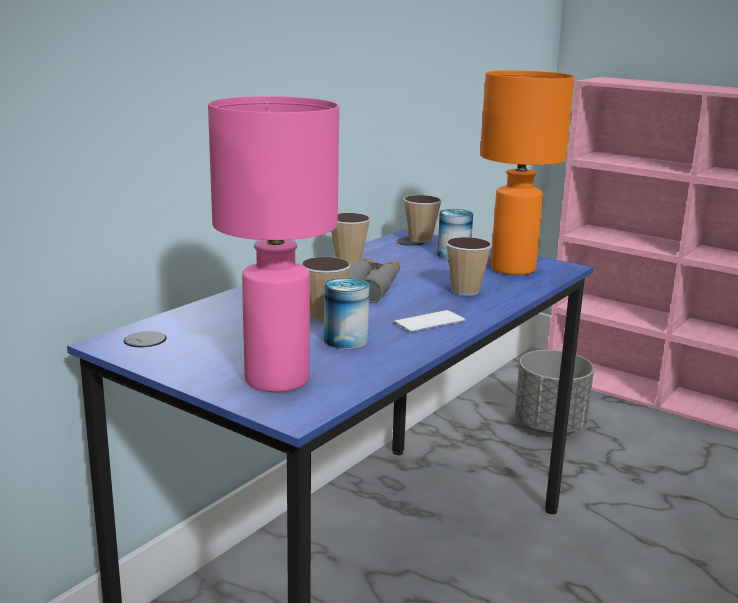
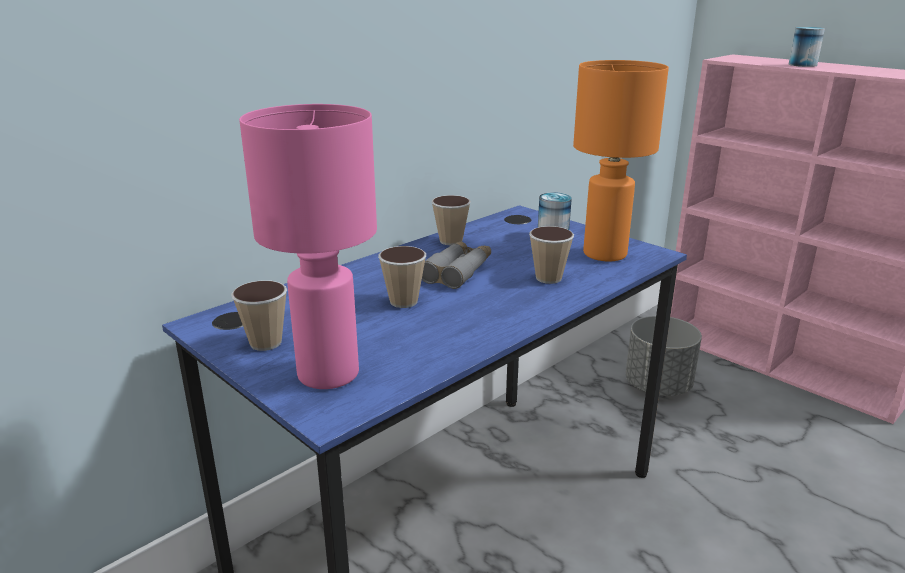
camera: 10 degrees right, 5 degrees up
can [324,278,370,349] -> can moved to [789,27,825,67]
phone [393,310,466,333] -> none
cup [403,195,442,243] -> cup moved to [231,280,287,351]

